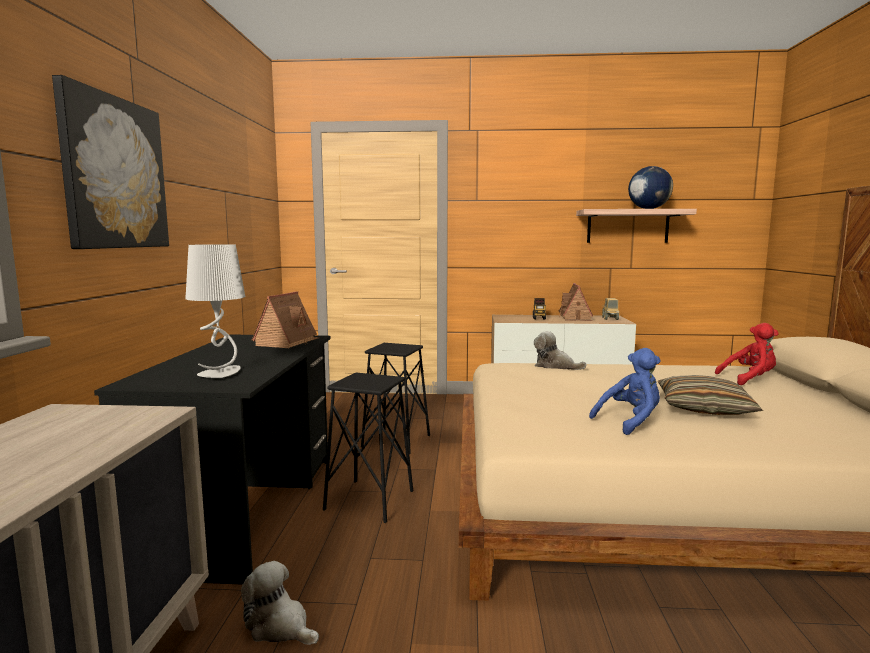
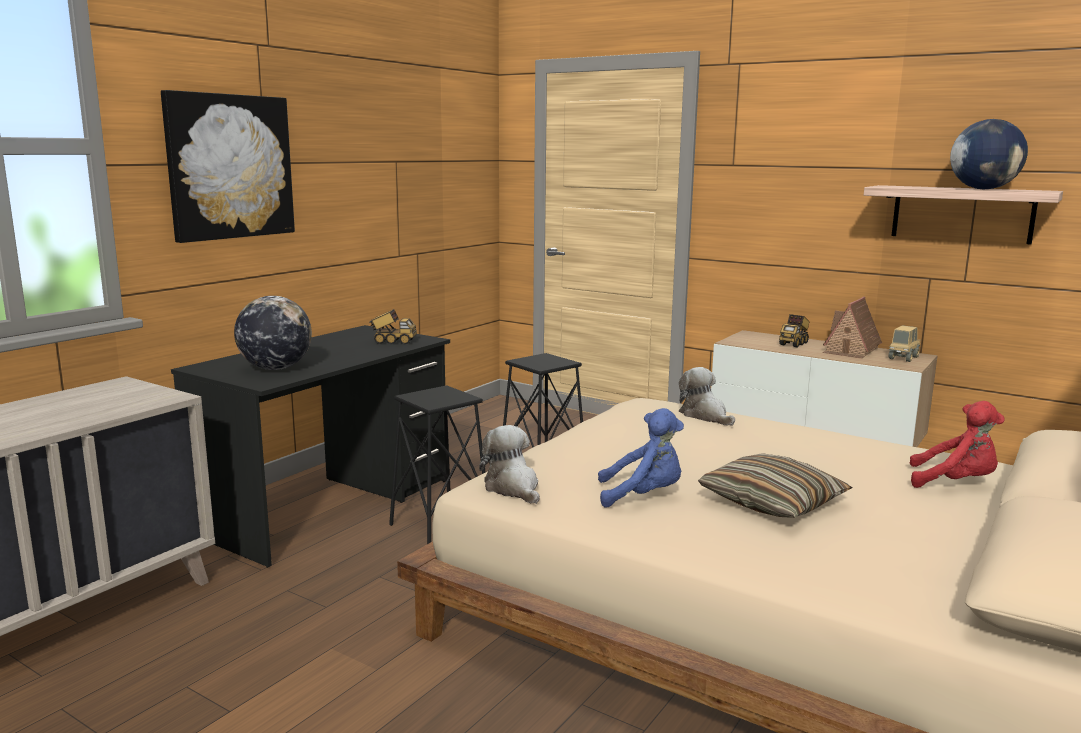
camera: 30 degrees right, 5 degrees up
grey table lamp [185,244,245,378] -> globe [234,296,312,370]
plush toy [241,561,319,645] -> plush toy moved to [479,425,540,504]
toy house [252,291,319,348] -> toy truck [369,309,417,345]

